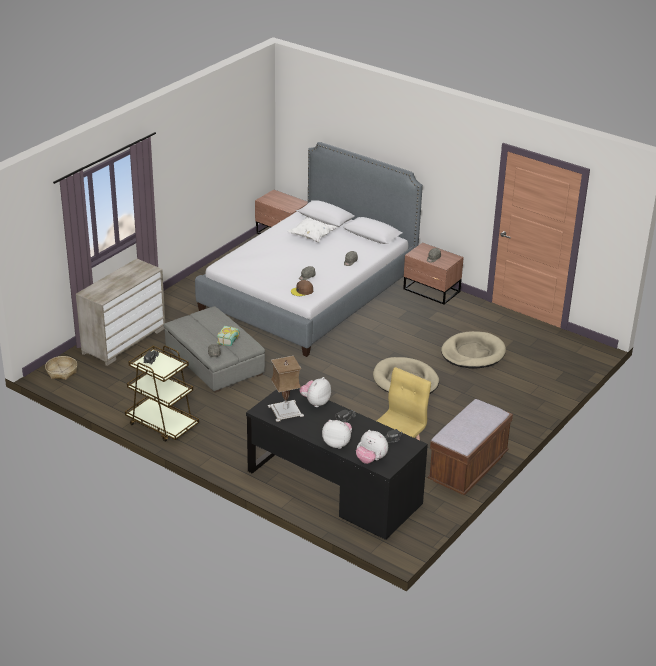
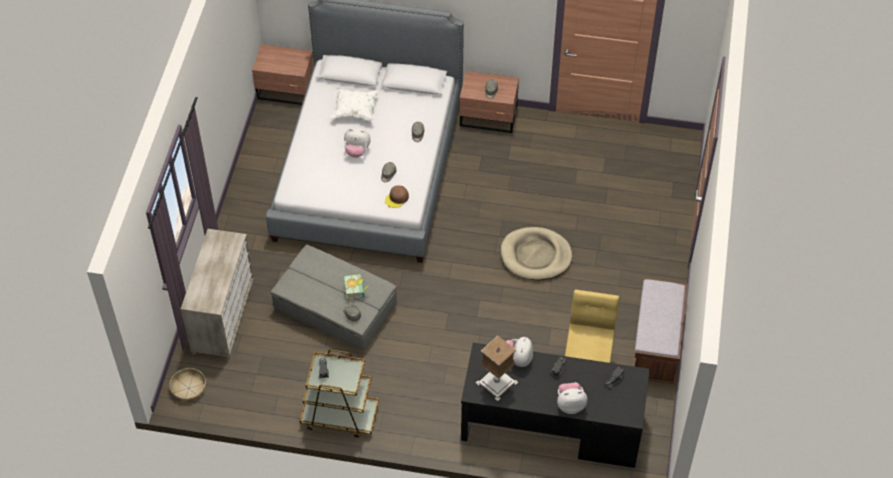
camera: 25 degrees left, 20 degrees up
plush toy [356,430,388,464] -> plush toy moved to [344,127,371,158]
beige dog bed [441,331,506,369] -> none

